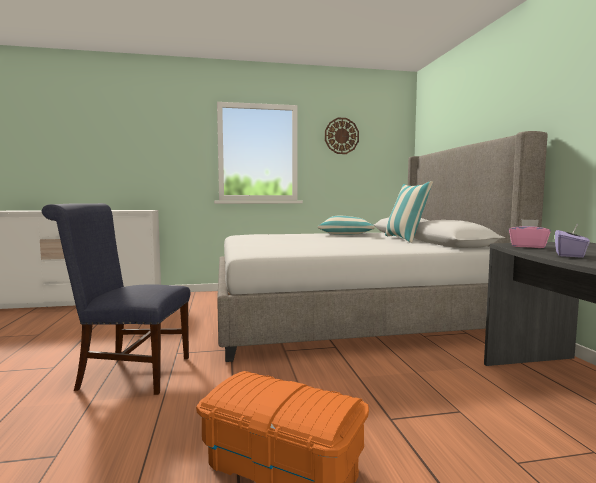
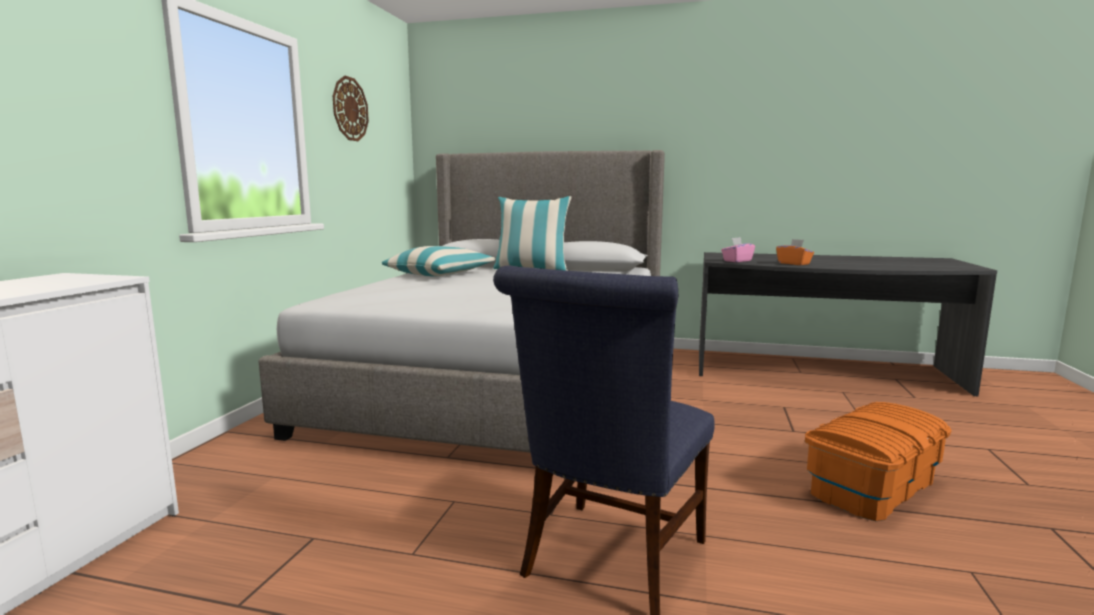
camera: 65 degrees left, 5 degrees up
purple tissue box [555,223,590,258] -> orange tissue box [776,239,814,265]

